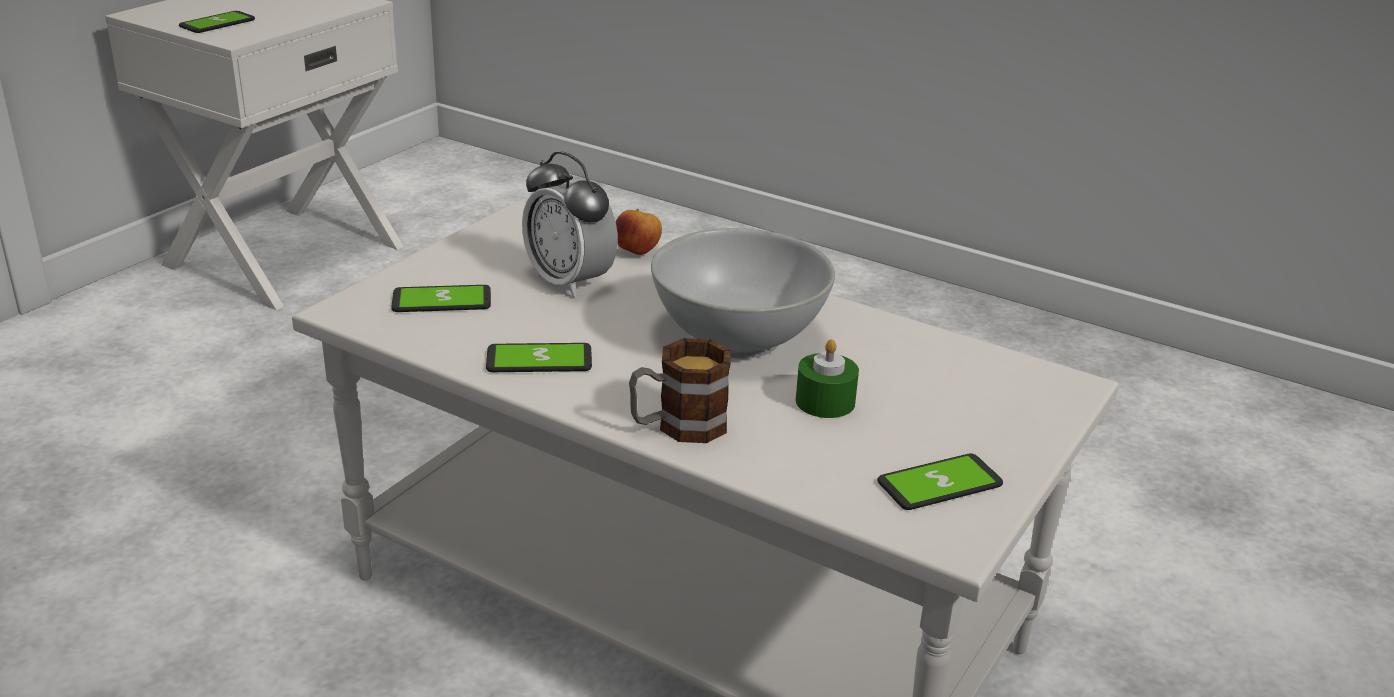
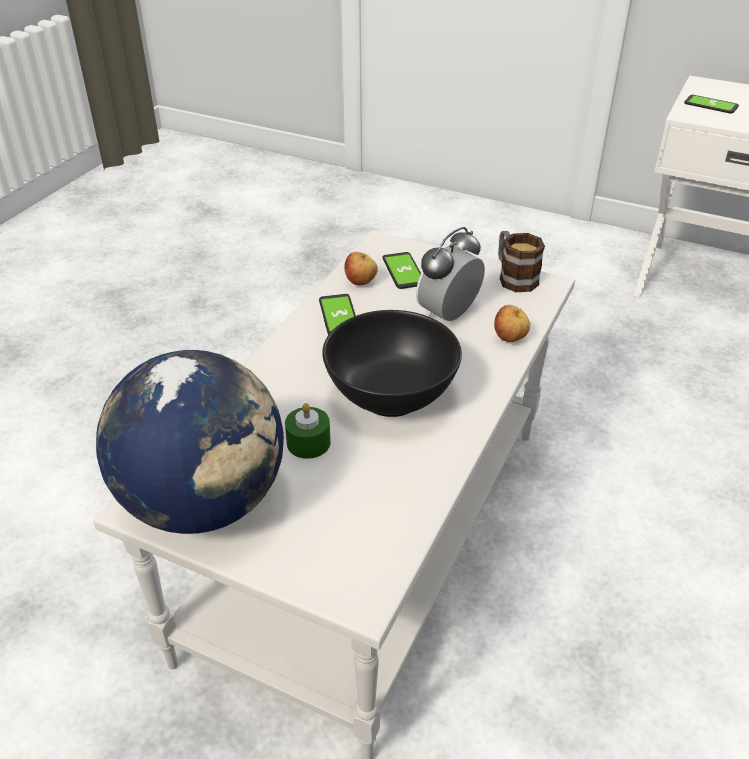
camera: 85 degrees right, 10 degrees up
mug [629,338,731,443] -> mug moved to [498,231,545,292]
white bowl [651,228,835,359] -> black bowl [322,310,462,417]
phone [878,454,1003,510] -> globe [96,350,284,534]
none -> apple [344,252,378,286]

